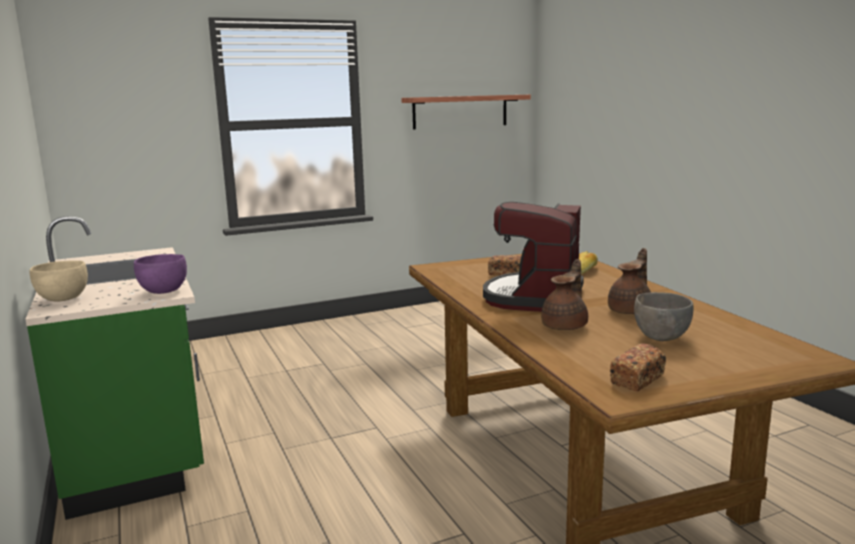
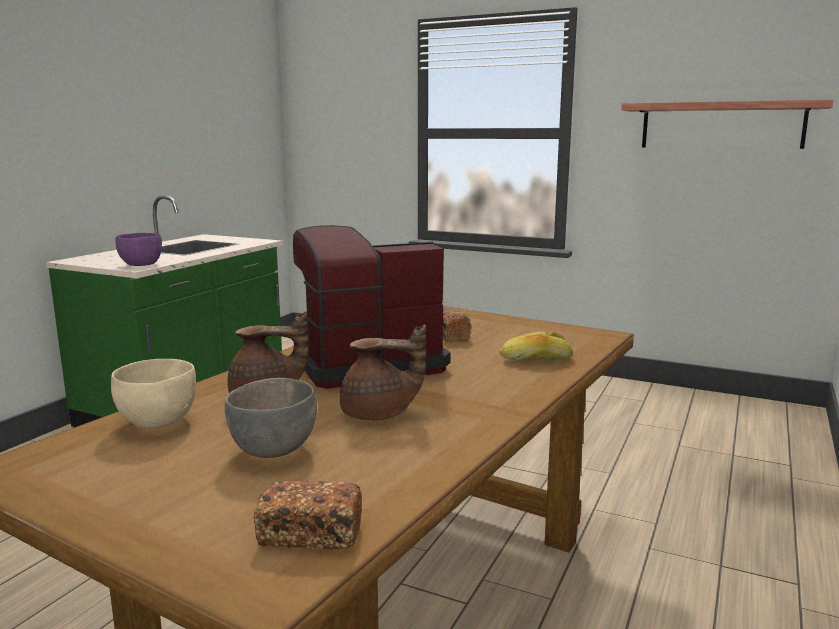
camera: 50 degrees right, 0 degrees up
beige bowl [30,261,88,301] -> beige bowl moved to [111,359,196,429]
bread [610,343,666,391] -> bread moved to [254,481,362,549]

